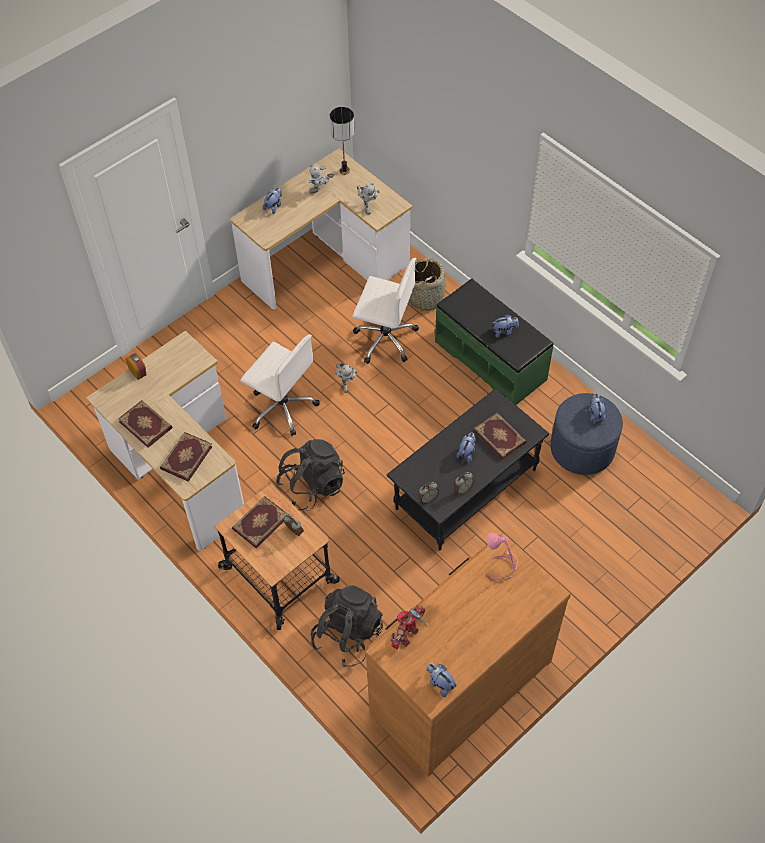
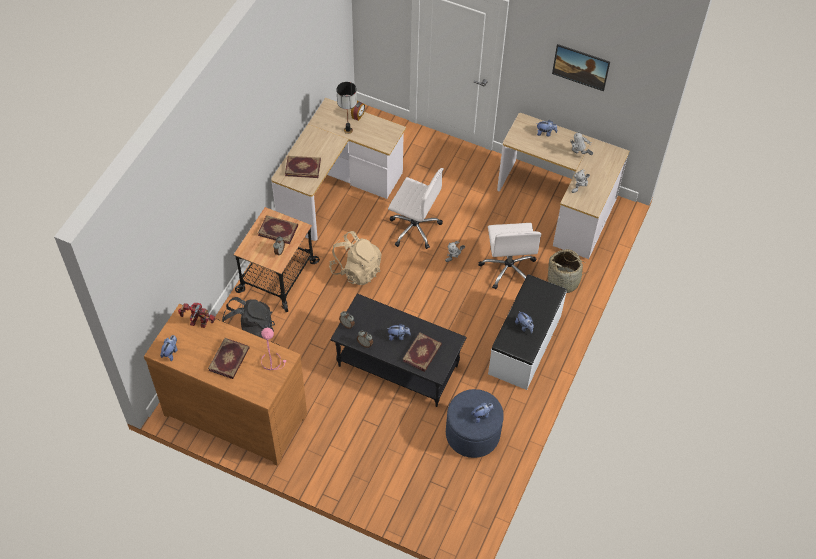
camera: 65 degrees right, 0 degrees up
book [118,400,173,448] -> book moved to [208,338,250,379]
white office chair [240,335,320,436] -> white office chair turned 75 degrees counterclockwise [388,168,443,249]
black backpack [276,439,345,511] -> beige backpack [329,231,382,285]
table lamp [330,107,355,175] -> table lamp moved to [337,82,357,134]
green bench [435,278,554,405] -> white bench [488,274,567,390]
none -> picture [552,44,610,91]

